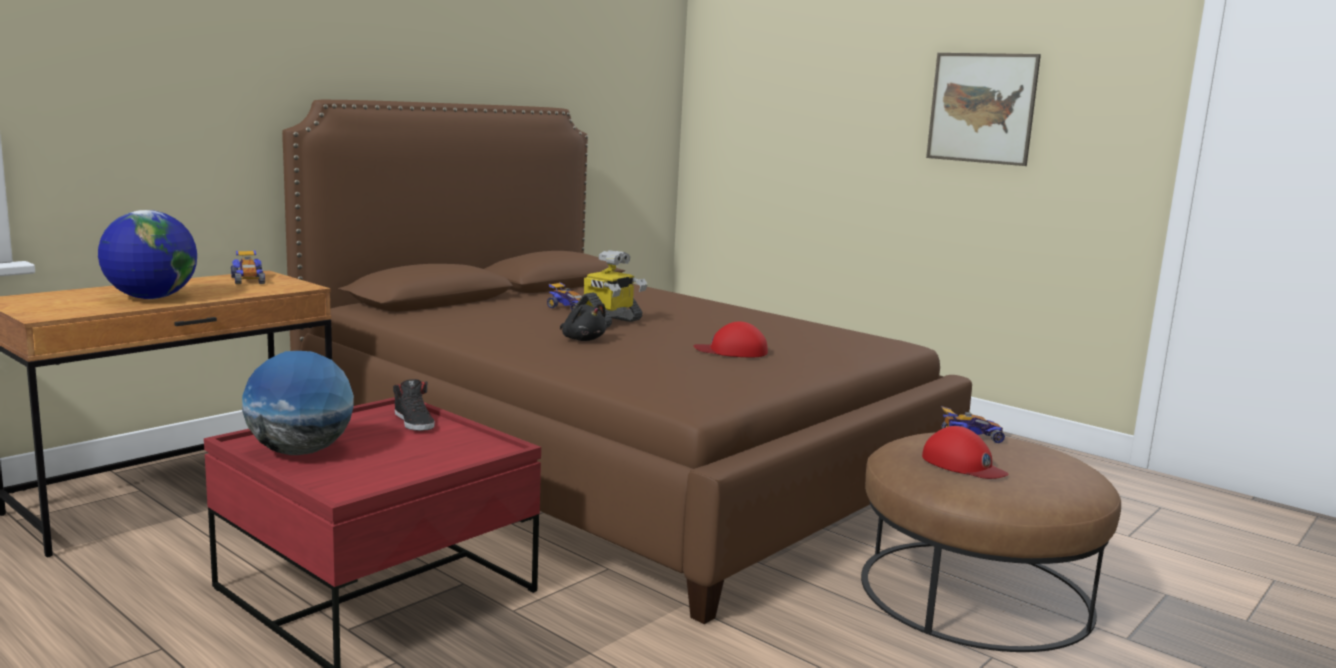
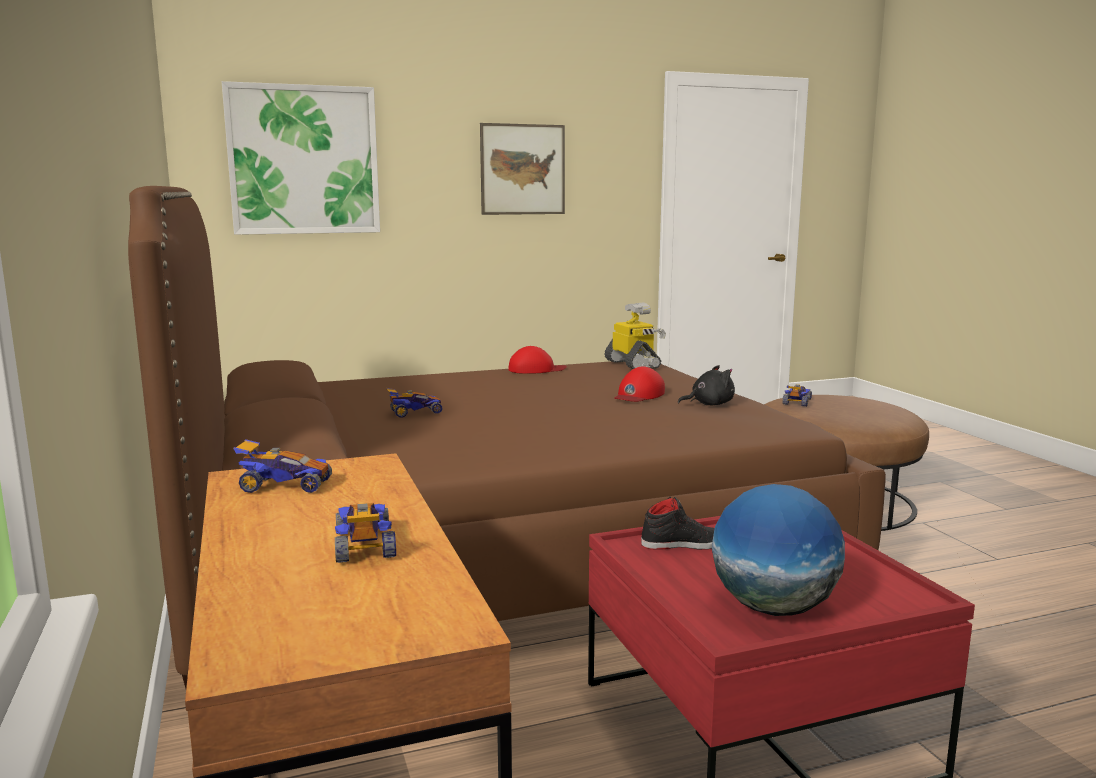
camera: 60 degrees left, 0 degrees up
globe [98,210,197,299] -> toy car [335,503,396,563]
black plush toy [560,303,607,341] -> black plush toy moved to [678,365,735,406]
toy robot [573,250,647,328] -> toy robot moved to [604,303,666,369]
red cap [922,426,1009,479] -> red cap moved to [508,346,567,374]
none -> picture [222,81,380,235]

